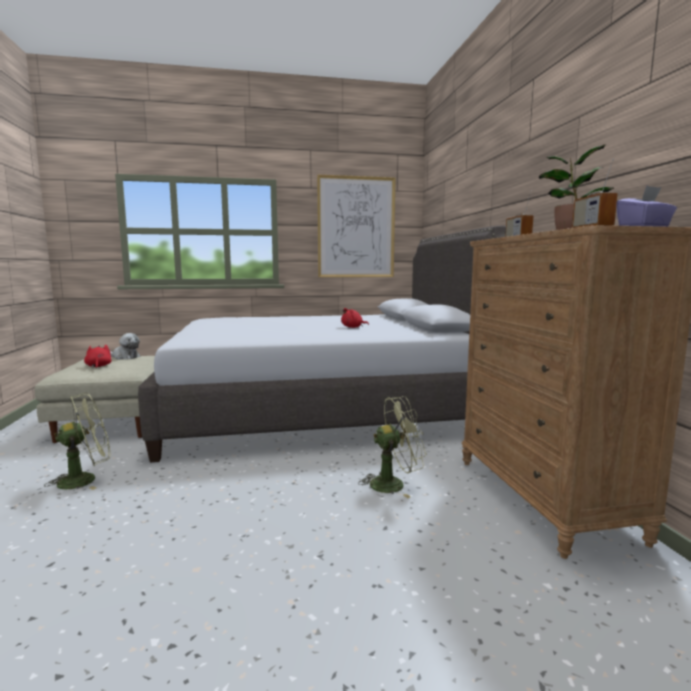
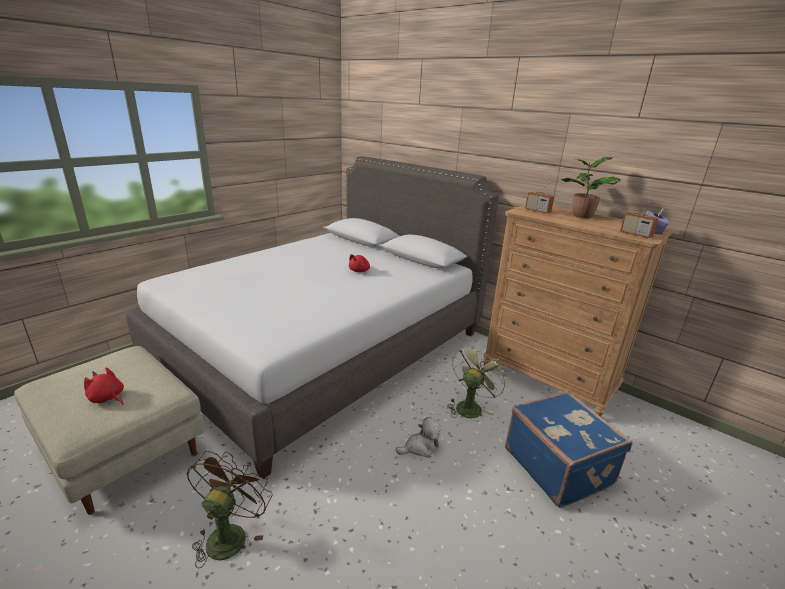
camera: 40 degrees left, 15 degrees up
green fan [44,392,111,490] -> brown fan [187,451,272,568]
plush toy [110,333,141,360] -> plush toy moved to [396,417,442,458]
picture [317,175,395,277] -> none
none -> blue suitcase [505,391,633,508]

